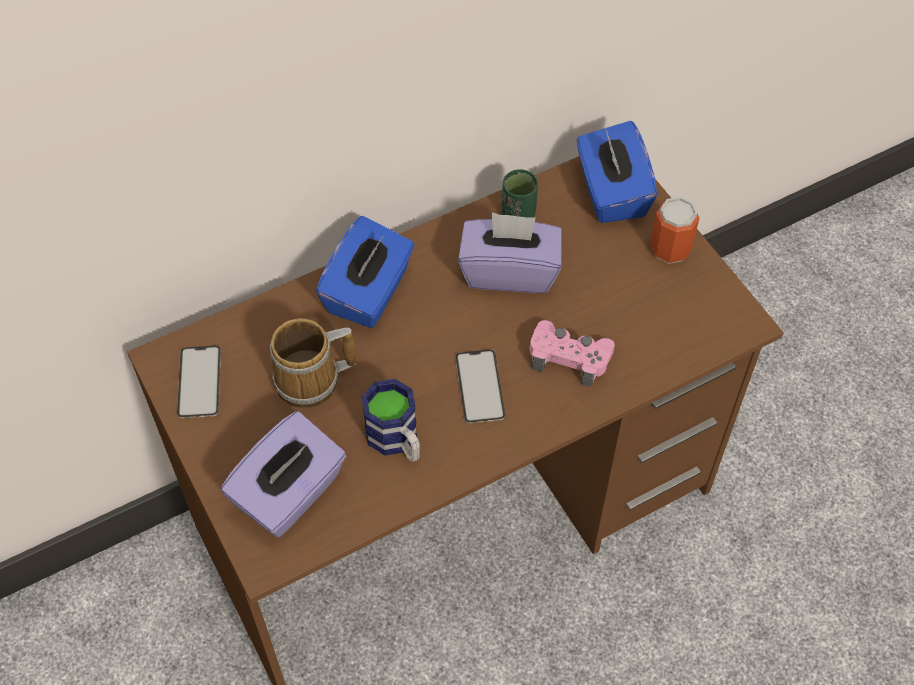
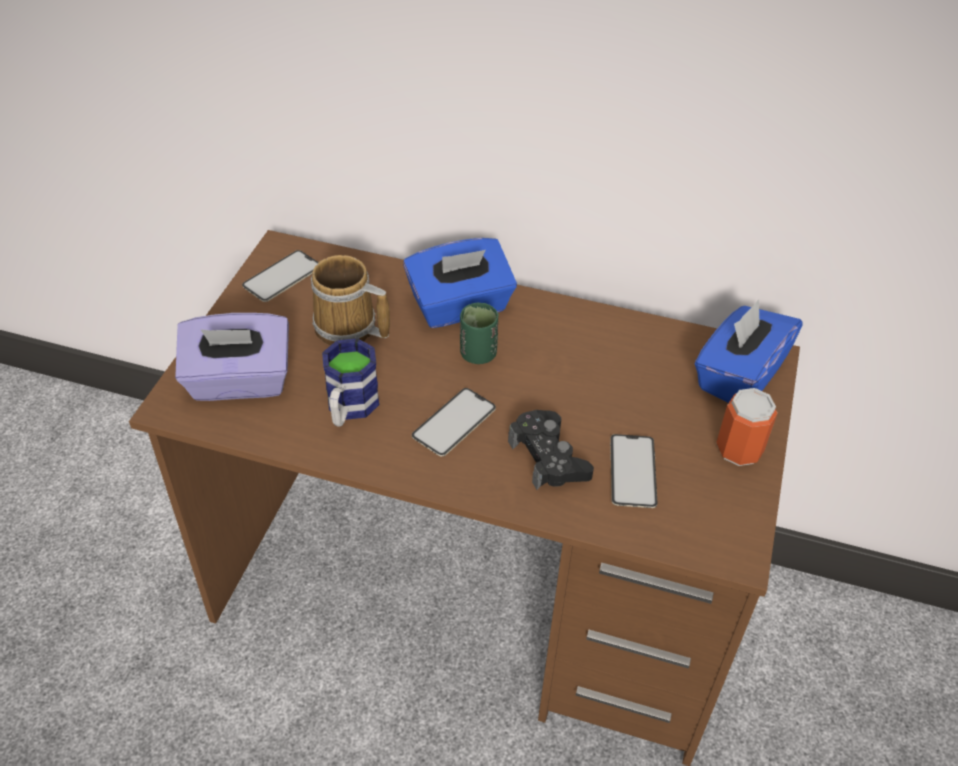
camera: 45 degrees right, 10 degrees down
purple tissue box [458,212,562,293] -> none
green cup [502,169,538,218] -> green cup moved to [460,303,499,364]
pink game controller [530,320,615,387] -> black game controller [508,410,594,490]
none -> phone [610,434,657,508]

